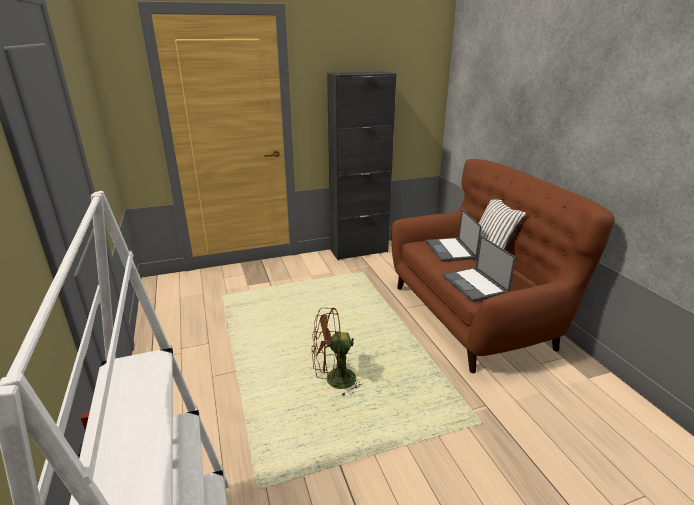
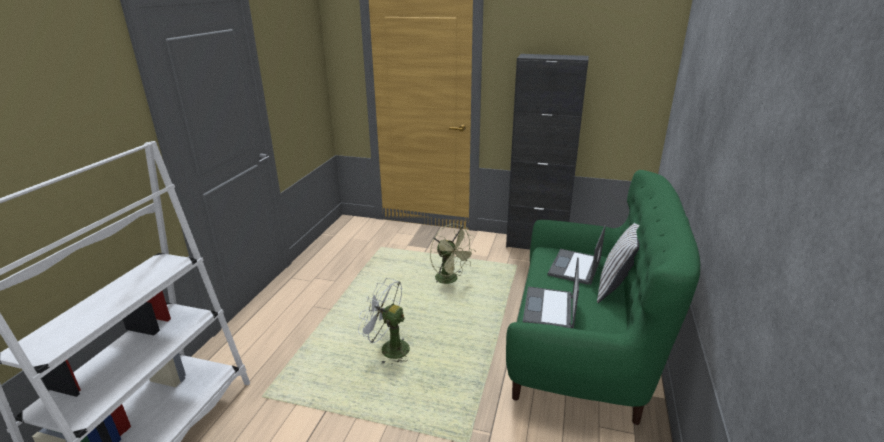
camera: 35 degrees right, 0 degrees up
brown fan [312,308,363,396] -> white fan [358,278,410,365]
brown sofa [392,159,615,373] -> green sofa [506,170,700,425]
none -> green fan [430,224,476,284]

